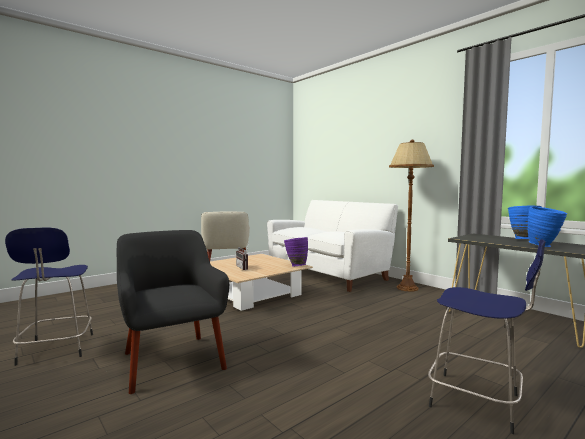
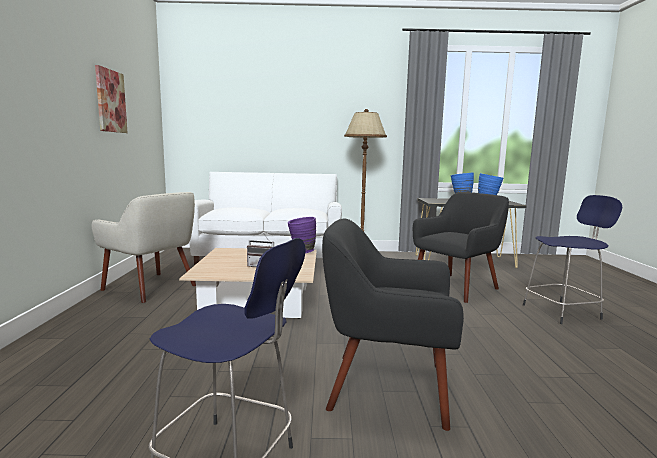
camera: 50 degrees left, 5 degrees up
none -> picture [95,65,128,133]
none -> black armchair [413,192,509,303]

